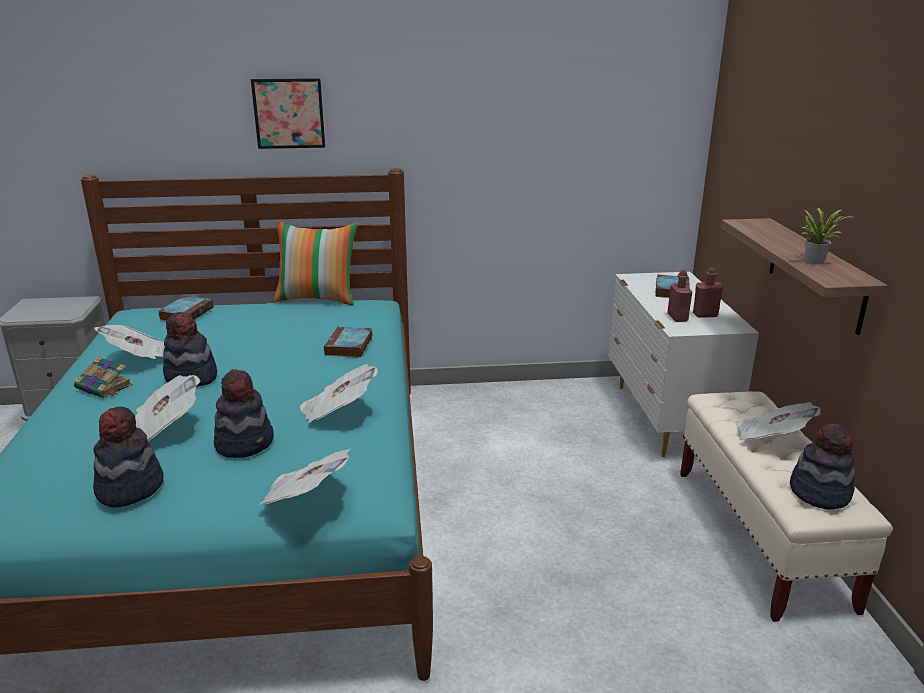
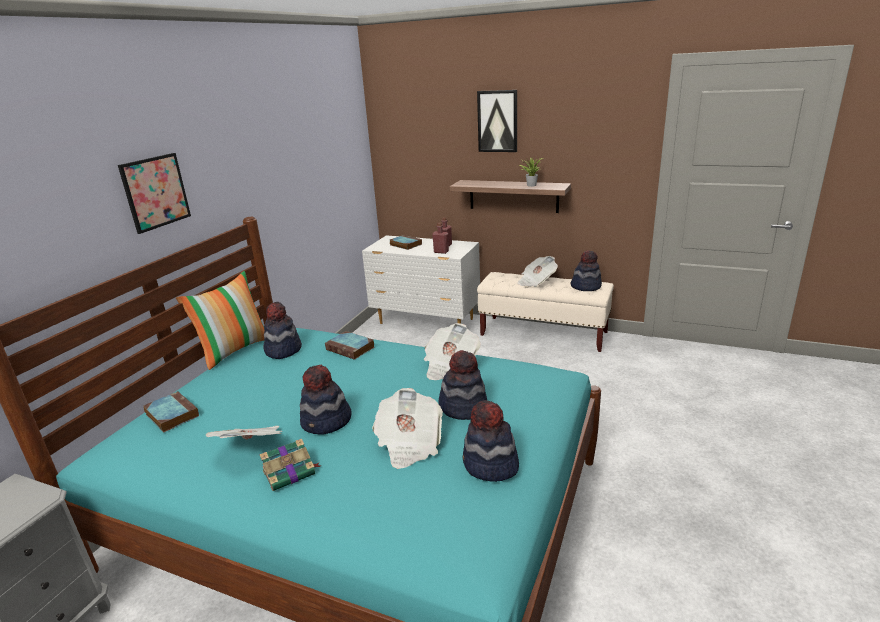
camera: 60 degrees left, 0 degrees up
newspaper [259,449,351,505] -> none
none -> hat [263,302,302,359]
none -> picture [477,90,517,152]

